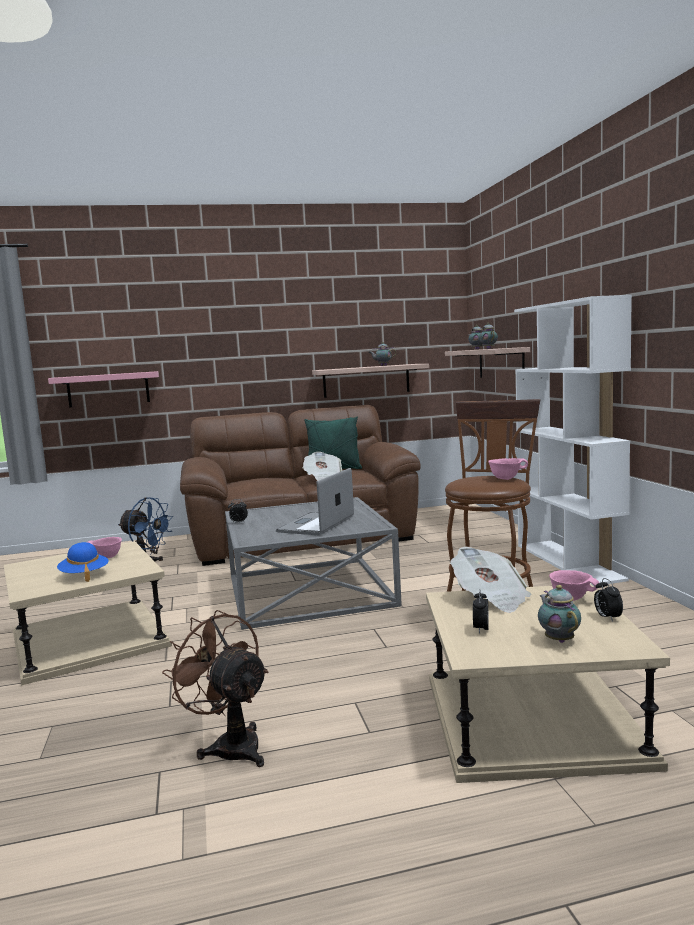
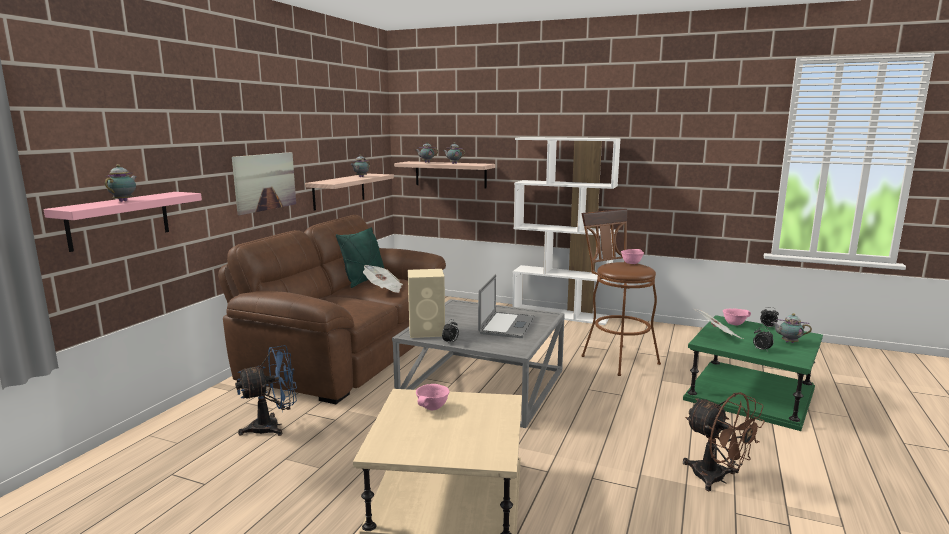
camera: 55 degrees left, 5 degrees up
blue hat [57,542,108,582] -> none
brown fan [162,610,268,767] -> brown fan turned 120 degrees counterclockwise [683,392,765,491]
laptop [276,468,354,535] -> laptop turned 135 degrees counterclockwise [478,274,535,338]
beige side table [426,584,670,783] -> green side table [683,315,823,431]
none -> teapot [105,164,136,202]
none -> picture [232,152,296,215]
none -> beige speaker [408,269,445,338]

